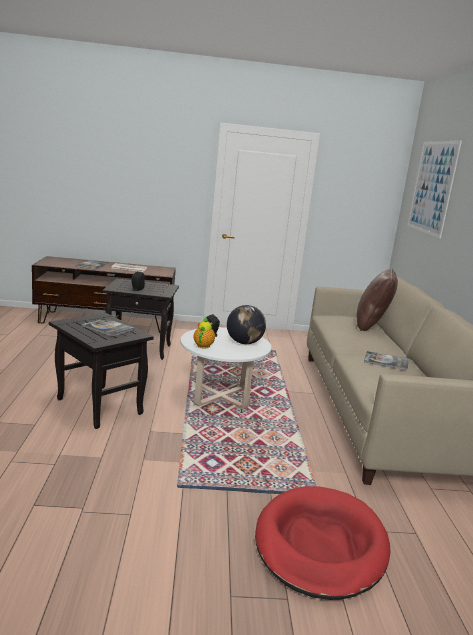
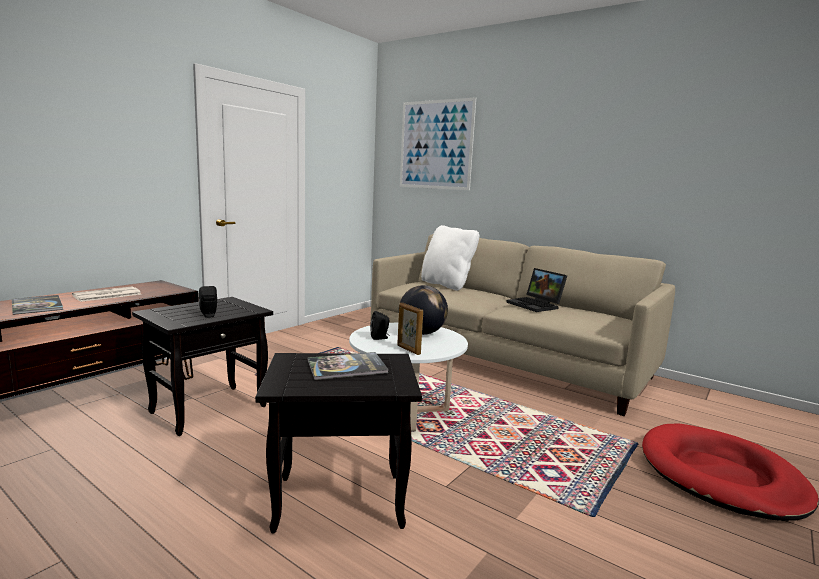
camera: 50 degrees left, 5 degrees down
teapot [194,317,215,348] -> picture frame [397,303,423,355]
brown pillow [356,269,398,331] -> white pillow [421,225,479,291]
book [364,351,408,370] -> laptop [506,268,567,312]

